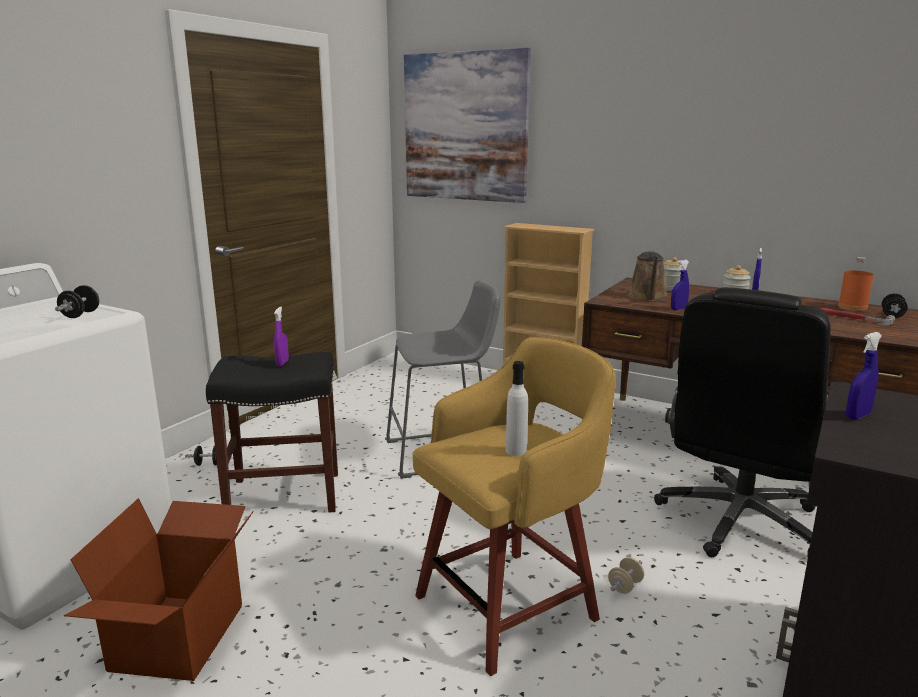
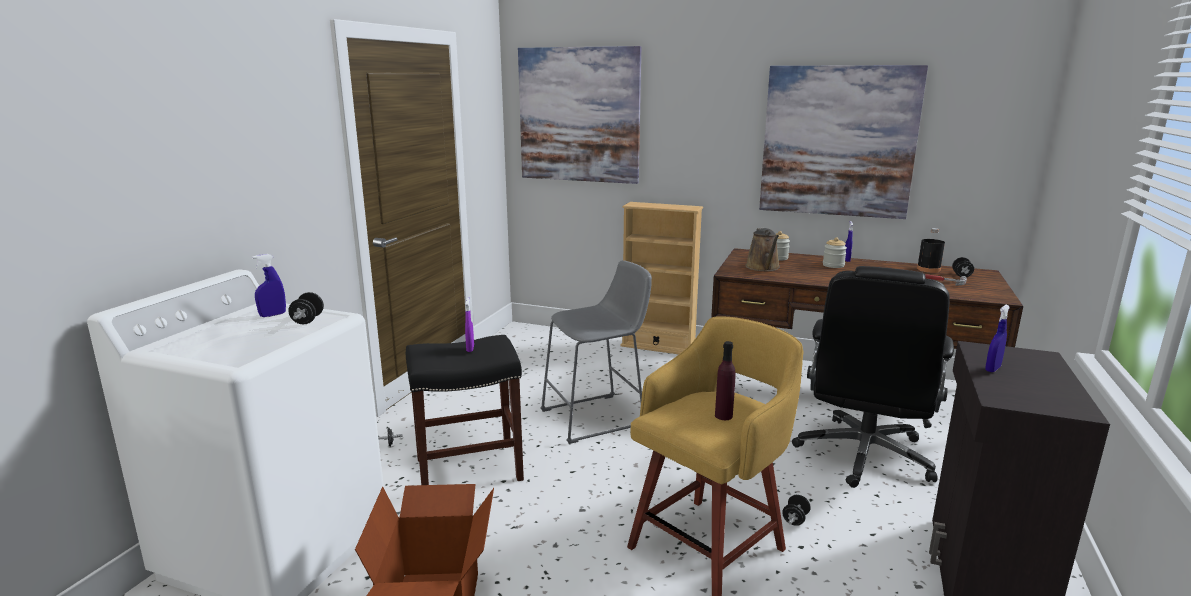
camera: 10 degrees left, 0 degrees up
white bottle [506,361,528,456] -> purple bottle [715,341,736,420]
beige dumbbell [608,557,644,594] -> black dumbbell [782,495,811,526]
blue spray bottle [671,260,689,310] -> blue spray bottle moved to [252,254,286,317]
orange bottle [838,257,874,311] -> black bottle [917,228,945,273]
none -> picture [759,65,928,219]

